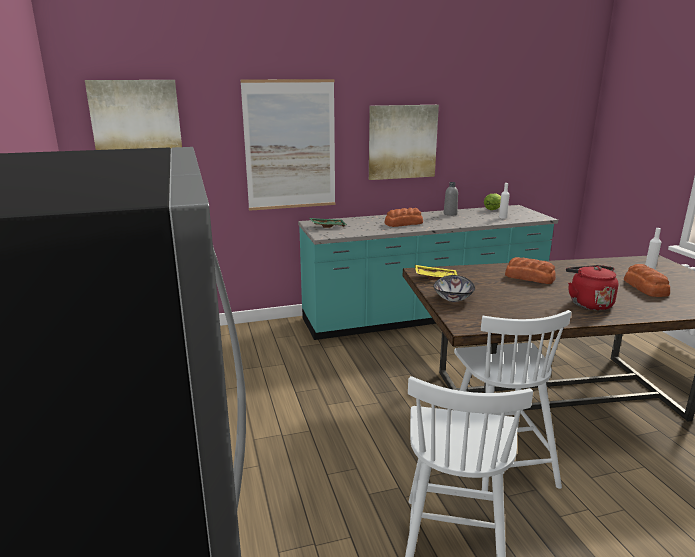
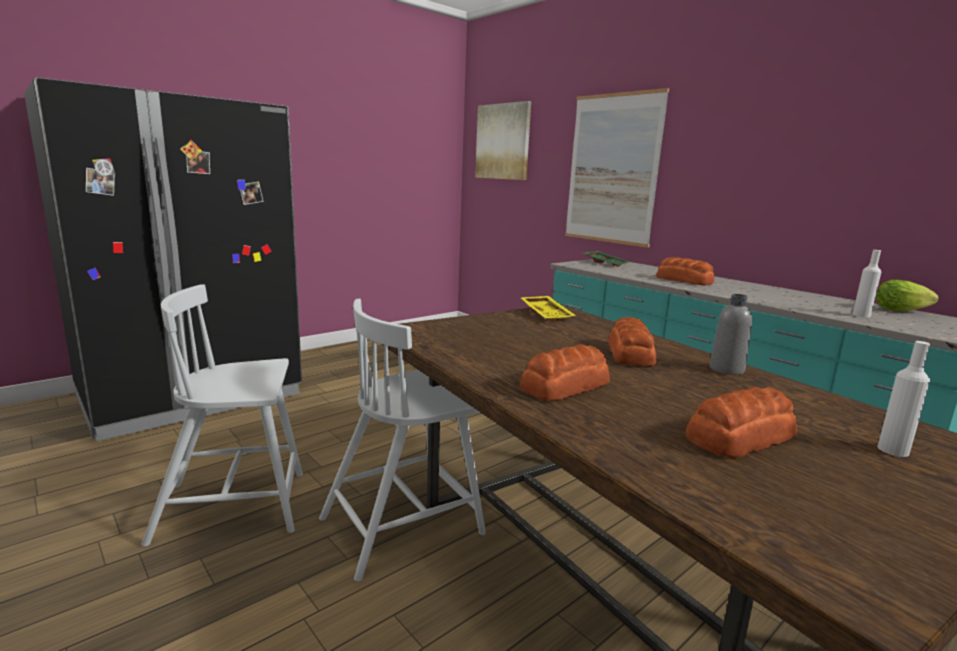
camera: 65 degrees right, 5 degrees down
picture [369,105,439,180] -> none
bowl [433,275,475,302] -> none
grey bottle [444,182,458,216] -> grey bottle moved to [709,294,752,375]
red kettle [566,265,619,310] -> bread [519,344,610,401]

